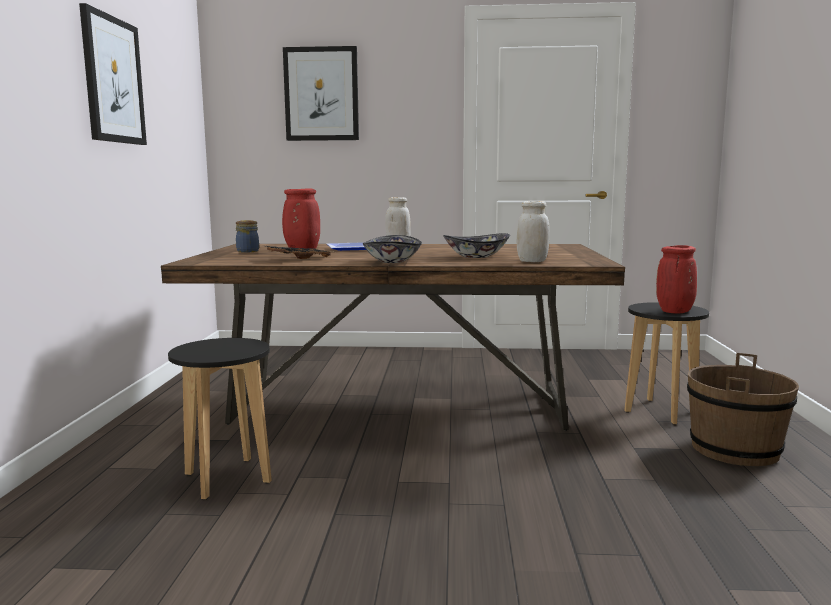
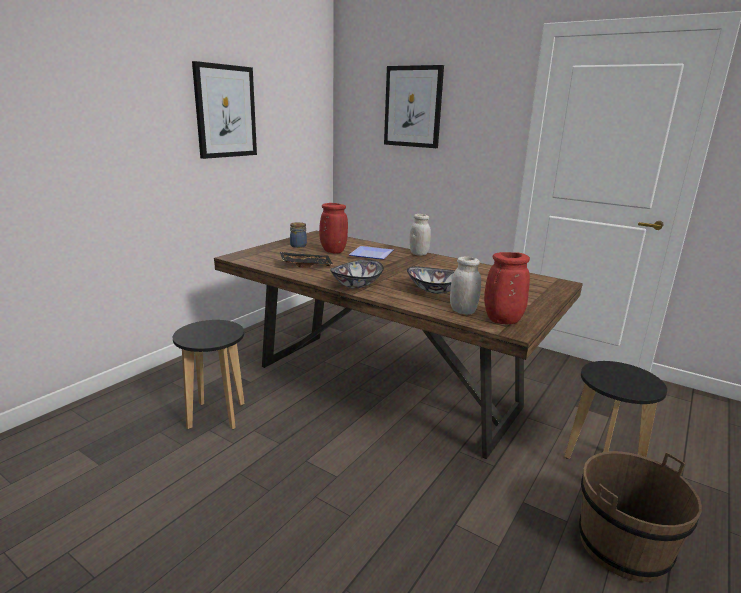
camera: 30 degrees right, 10 degrees up
red vase [656,245,697,314] -> red vase moved to [484,252,530,324]

